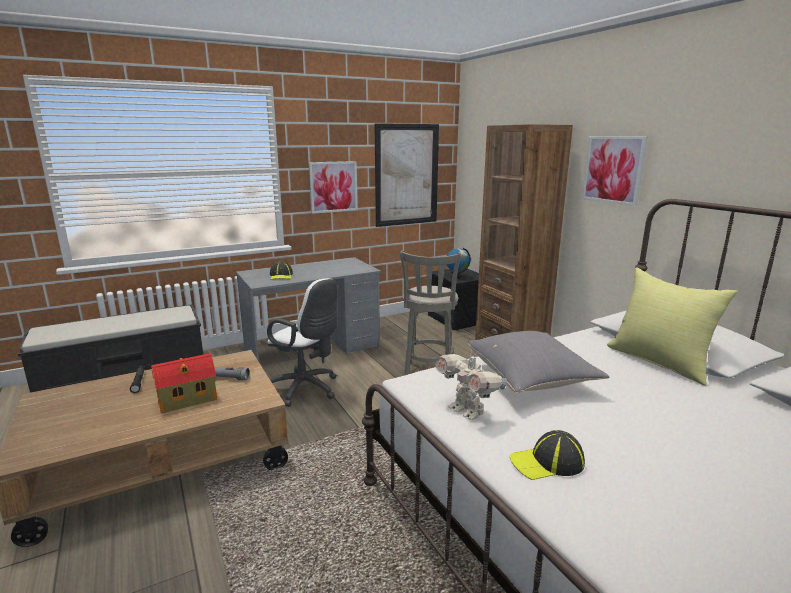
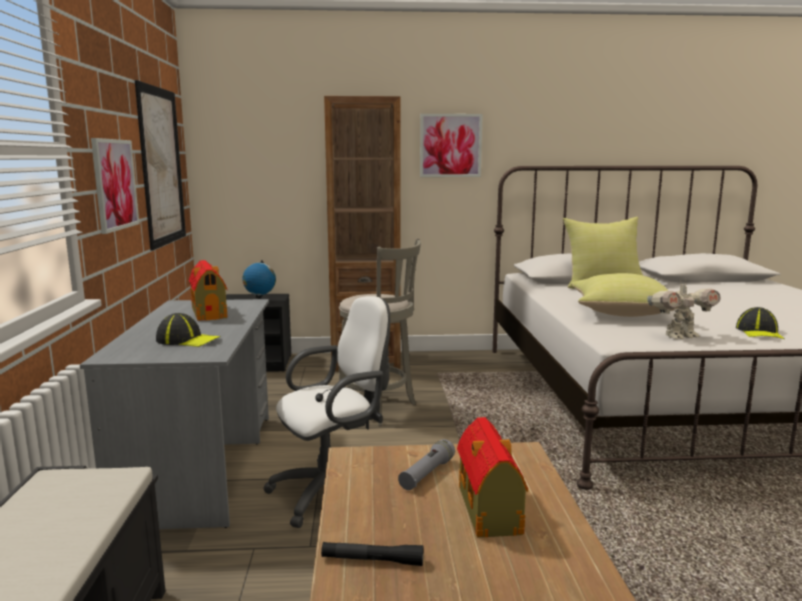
camera: 65 degrees left, 5 degrees down
grey pillow [468,331,609,393] -> yellow pillow [571,273,678,317]
none -> toy house [189,260,227,321]

